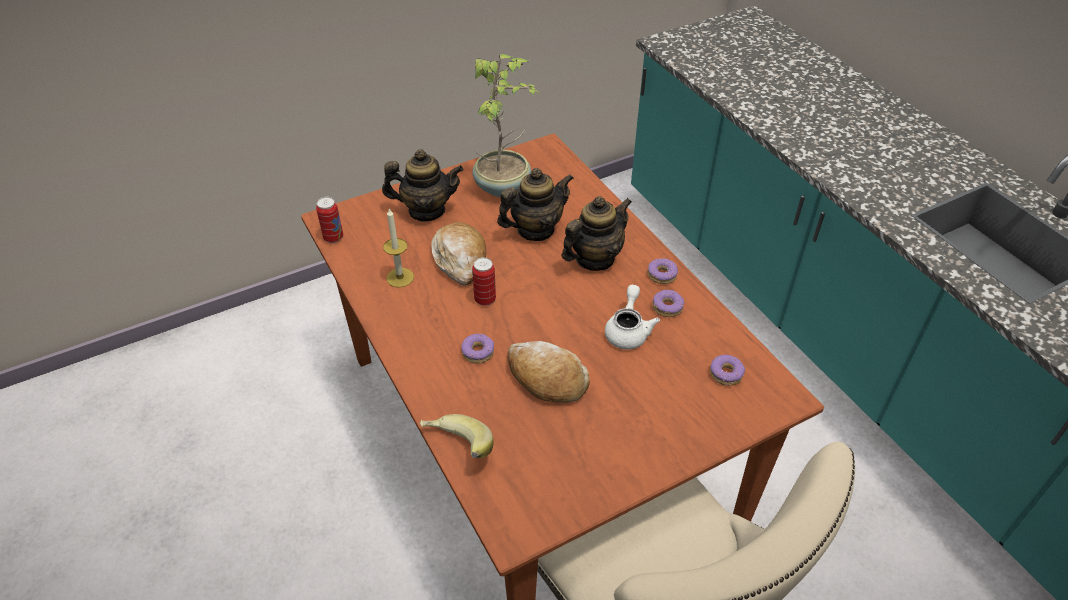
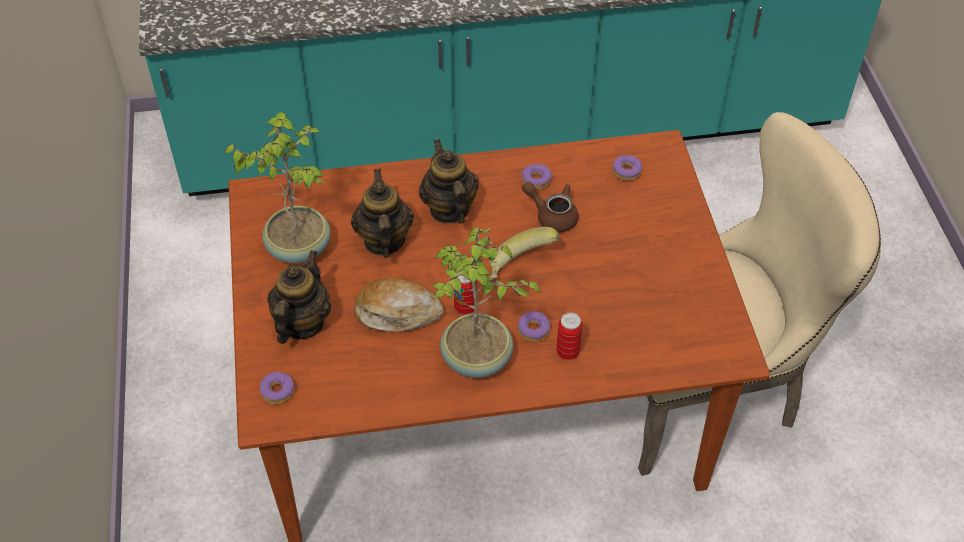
camera: 70 degrees left, 5 degrees up
can [316,197,343,243] -> can moved to [556,312,582,360]
candle [383,209,414,288] -> none
banana [420,414,494,458] -> banana moved to [490,227,560,279]
bread [507,341,590,403] -> none
white teapot [605,285,660,349] -> brown teapot [522,182,579,233]
donut [647,258,678,284] -> donut moved to [259,372,294,404]
none -> potted plant [432,227,542,378]

